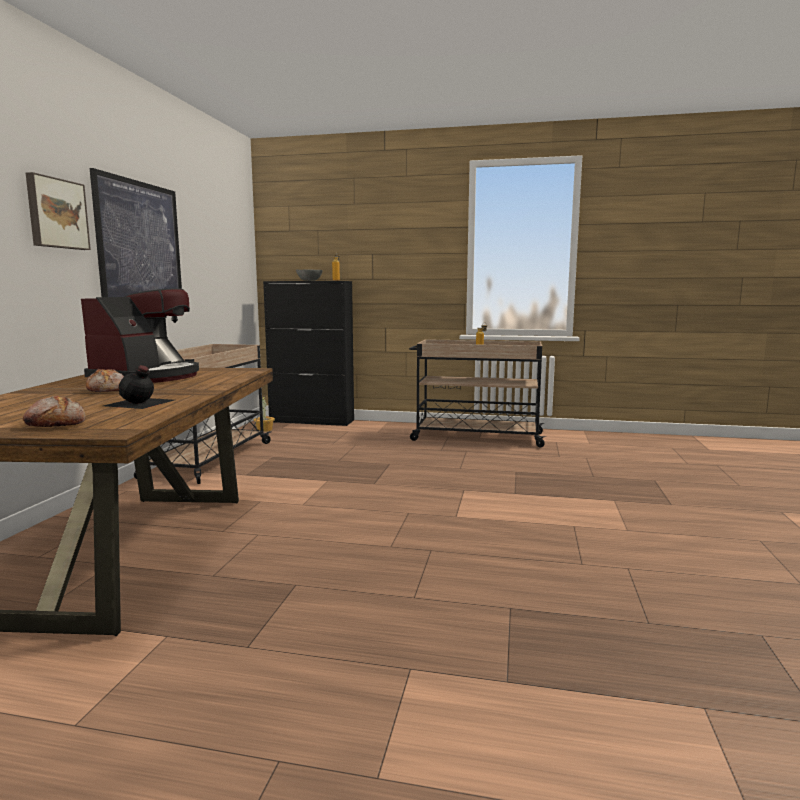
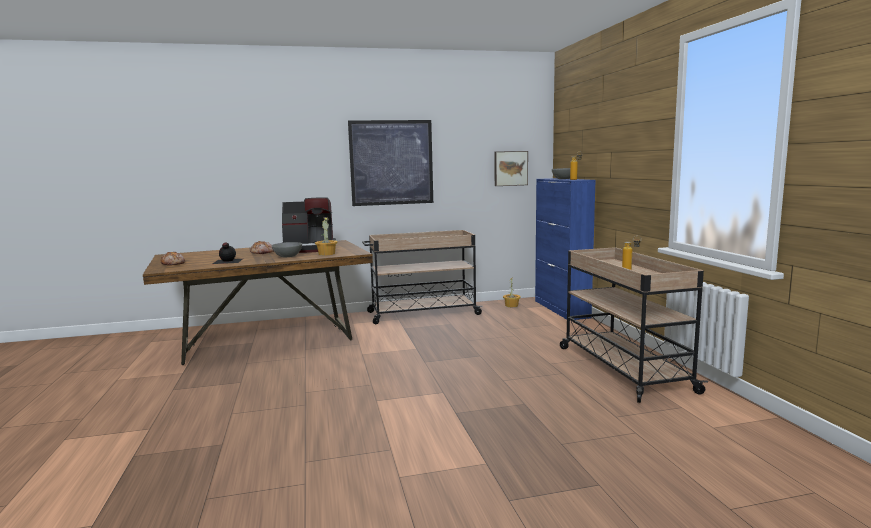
camera: 65 degrees right, 0 degrees up
picture [26,172,91,250] -> picture moved to [494,151,528,186]
black cabinet [263,281,354,426] -> blue cabinet [535,178,596,320]
none -> grey bowl [272,242,302,257]
none -> potted plant [315,217,338,255]

